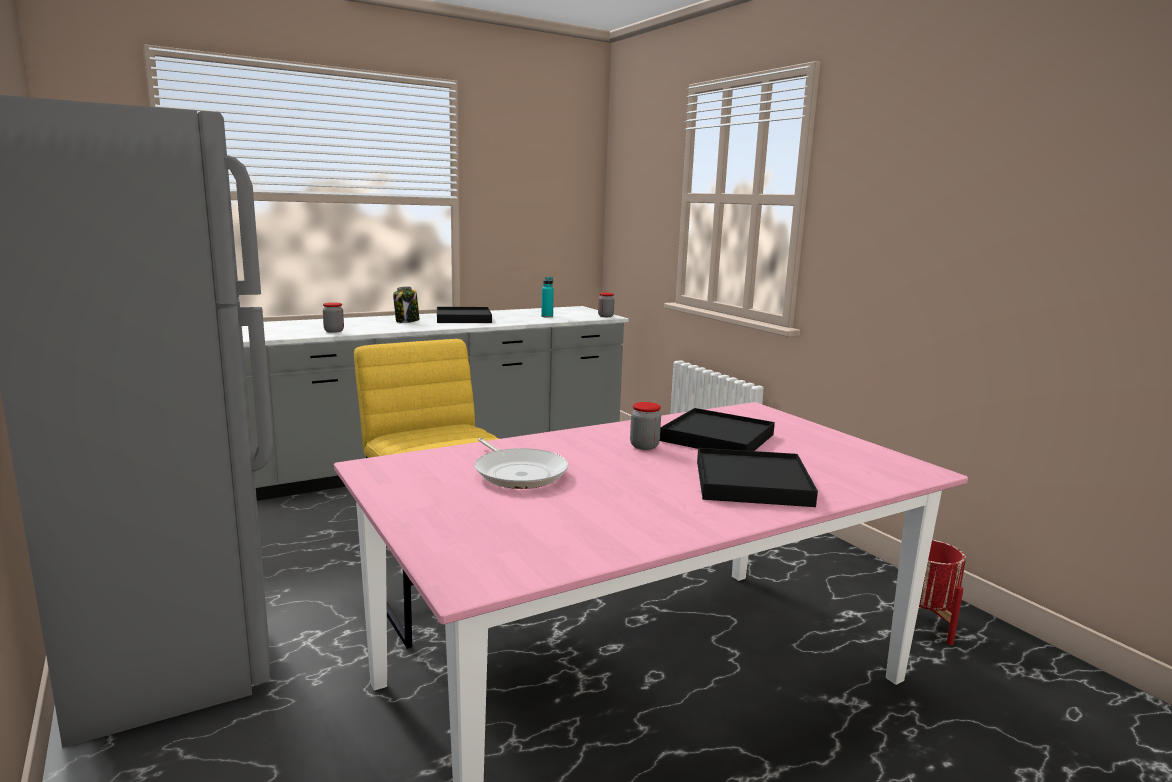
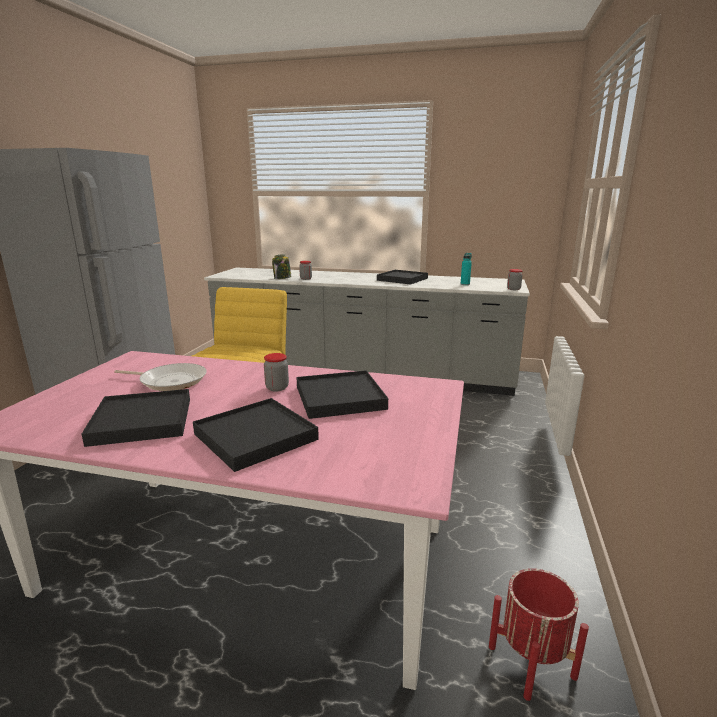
camera: 45 degrees right, 5 degrees up
jar [393,287,419,323] -> jar moved to [272,254,291,279]
frying pan [475,438,568,489] -> frying pan turned 90 degrees counterclockwise [114,363,206,391]
none -> black tray [82,389,190,447]

